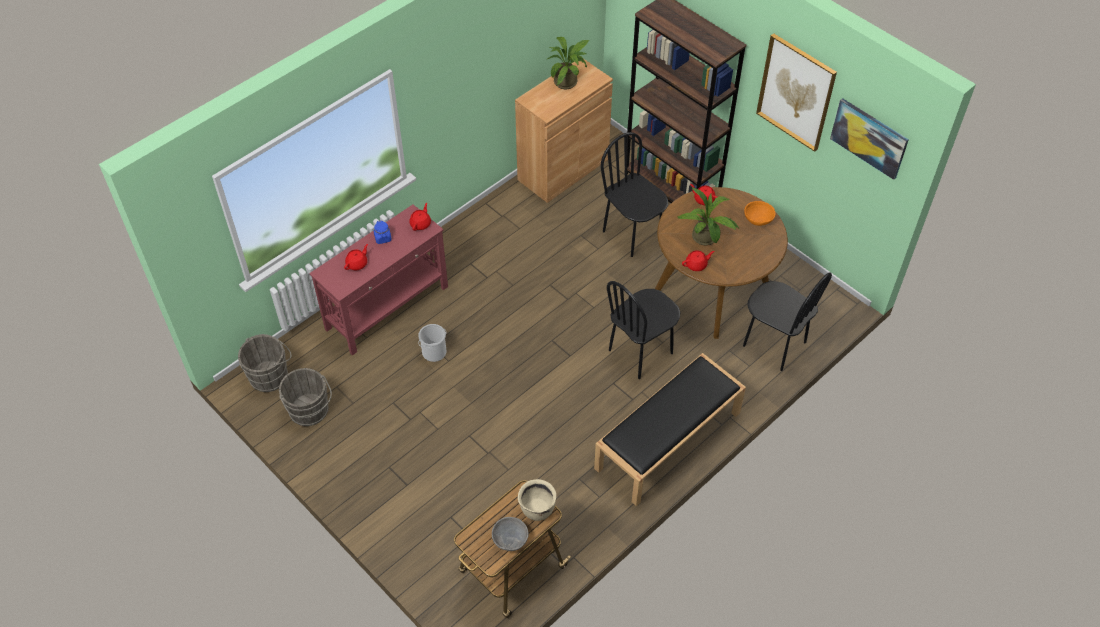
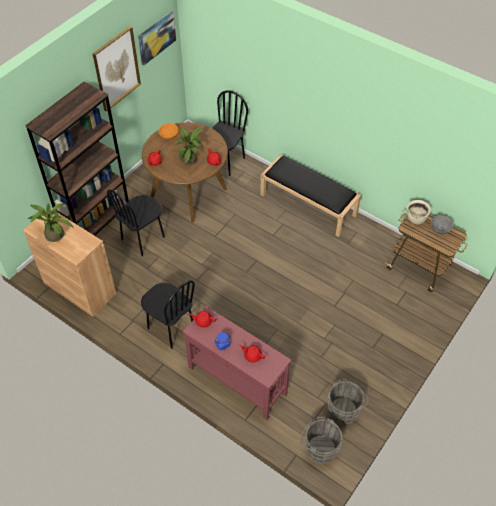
camera: 100 degrees left, 0 degrees up
bucket [418,324,447,362] -> none
black chair [607,281,680,379] -> black chair moved to [141,280,195,349]

